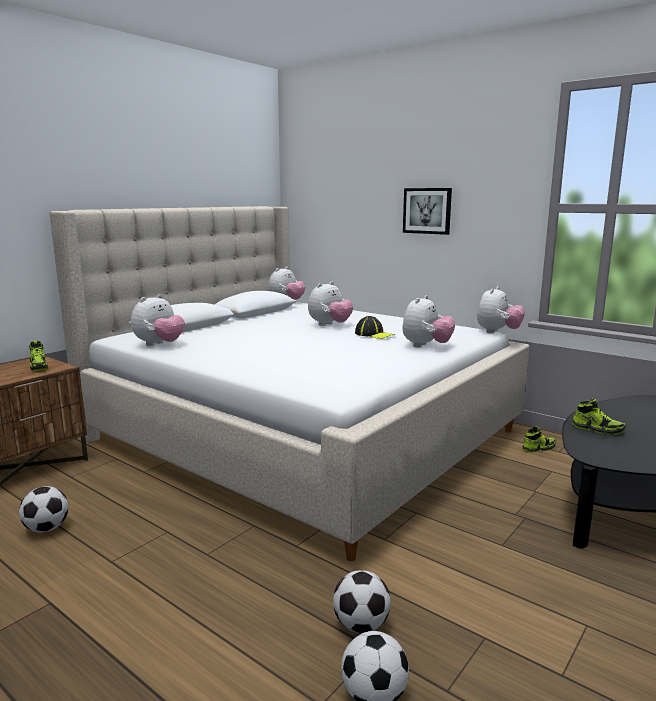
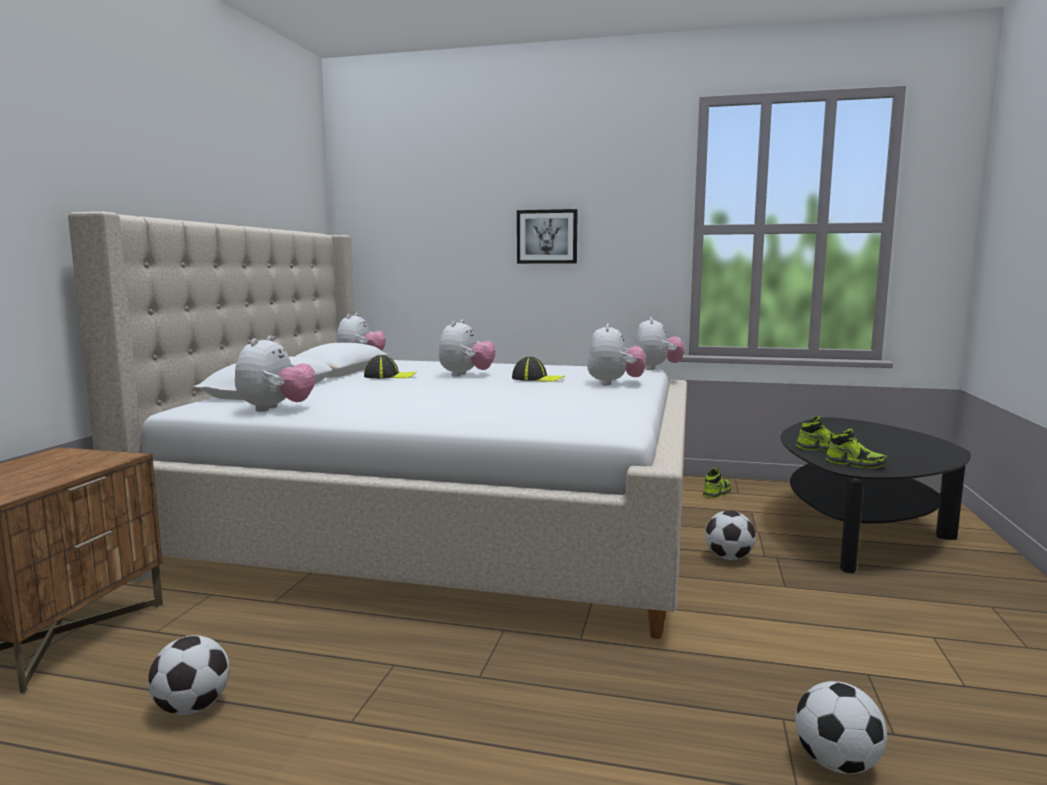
camera: 25 degrees left, 5 degrees down
shoe [29,341,48,371] -> shoe moved to [826,429,888,468]
football [333,571,391,633] -> football moved to [705,511,756,560]
none -> cap [364,355,417,379]

